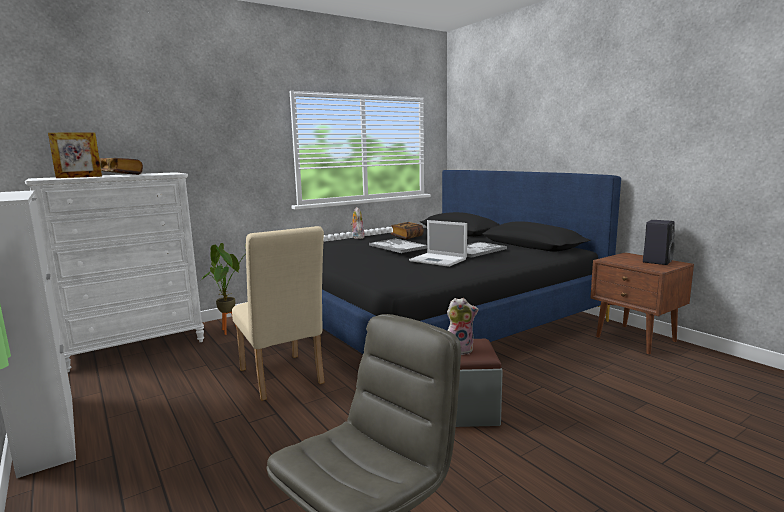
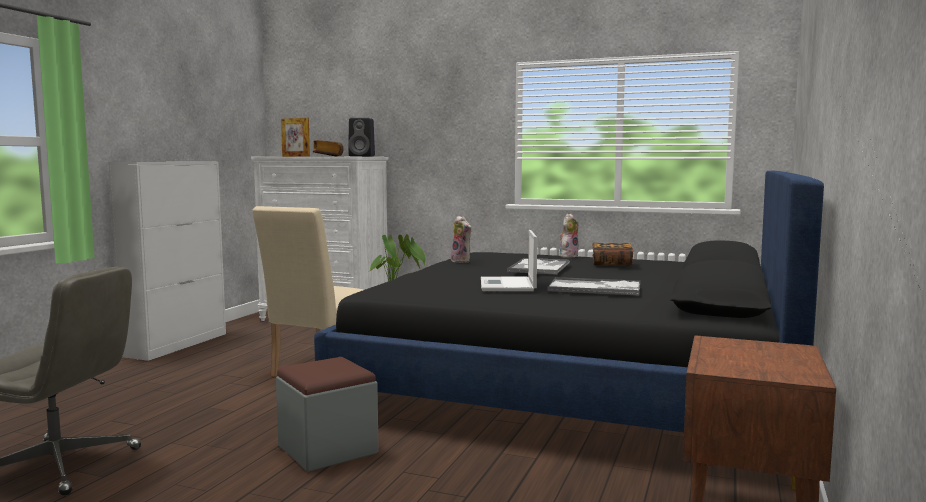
camera: 55 degrees right, 5 degrees down
plush toy [447,298,478,355] -> plush toy moved to [451,216,472,263]
black speaker [643,220,675,265] -> black speaker moved to [349,118,375,157]

